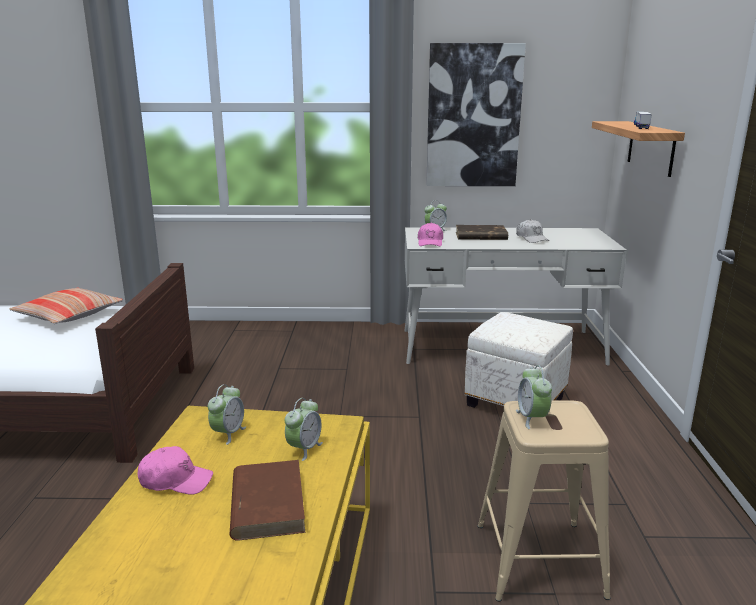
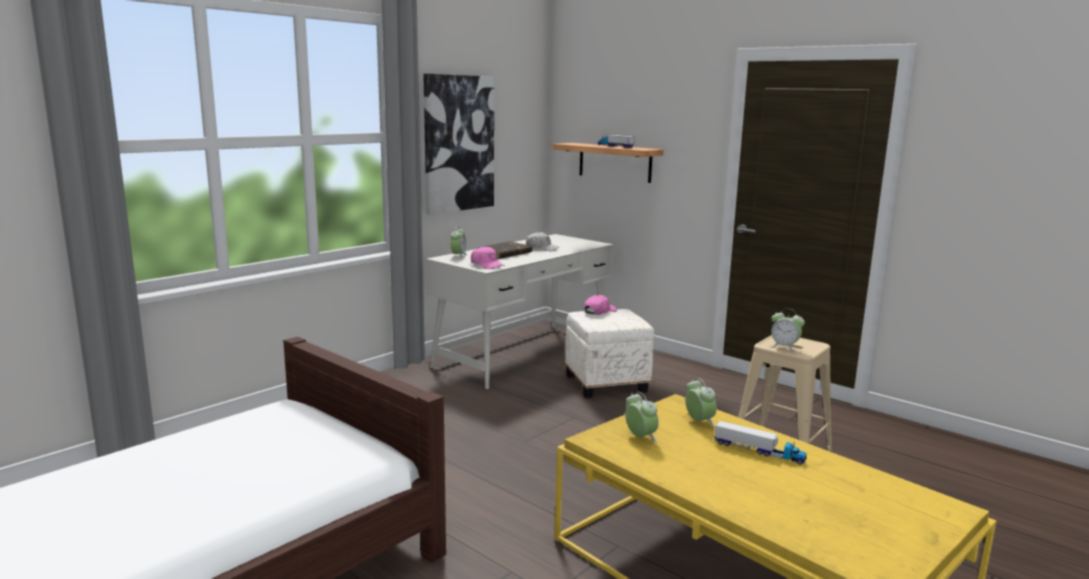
camera: 50 degrees left, 5 degrees down
pillow [9,288,123,324] -> none
pink cap [137,446,213,495] -> pink cap moved to [584,295,617,315]
brown book [229,460,306,540] -> toy truck [715,421,807,465]

